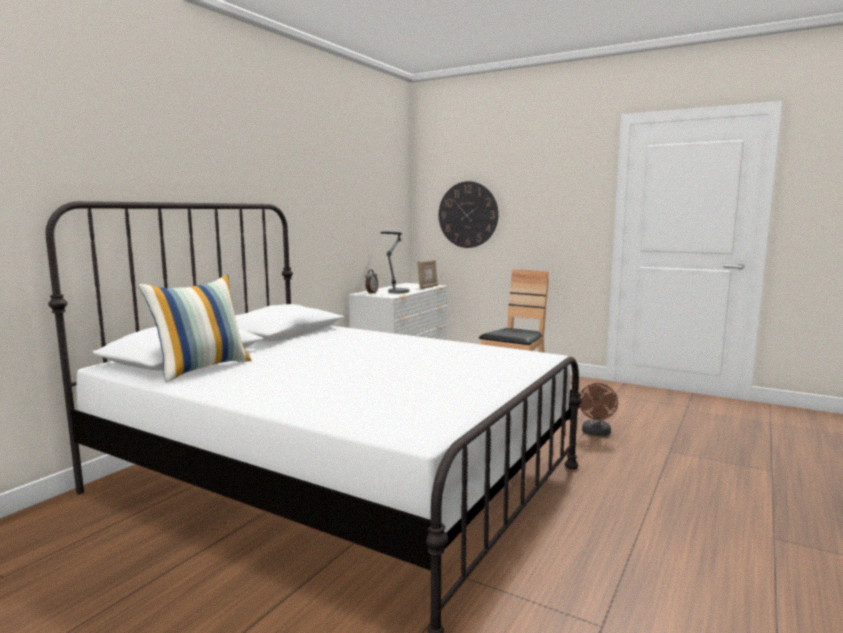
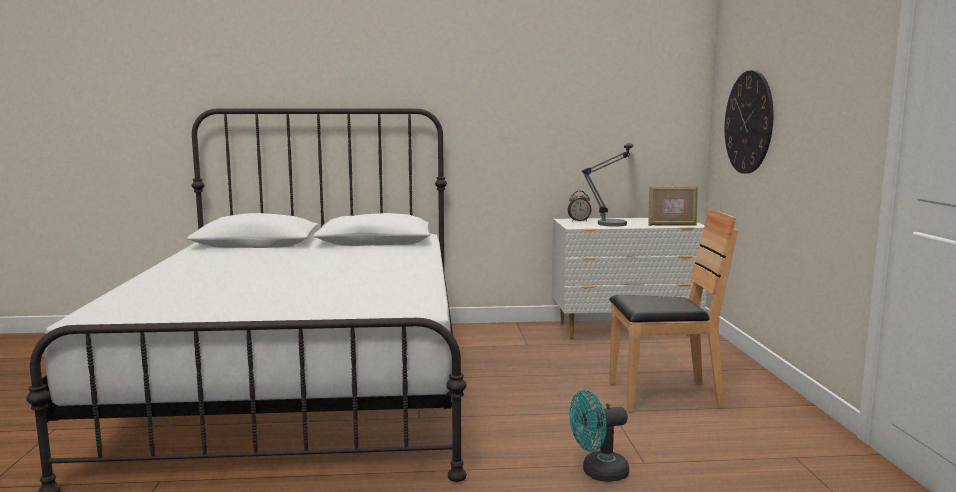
camera: 55 degrees right, 0 degrees up
pillow [139,275,251,383] -> none
brown fan [579,383,618,436] -> turquoise fan [569,390,629,482]

